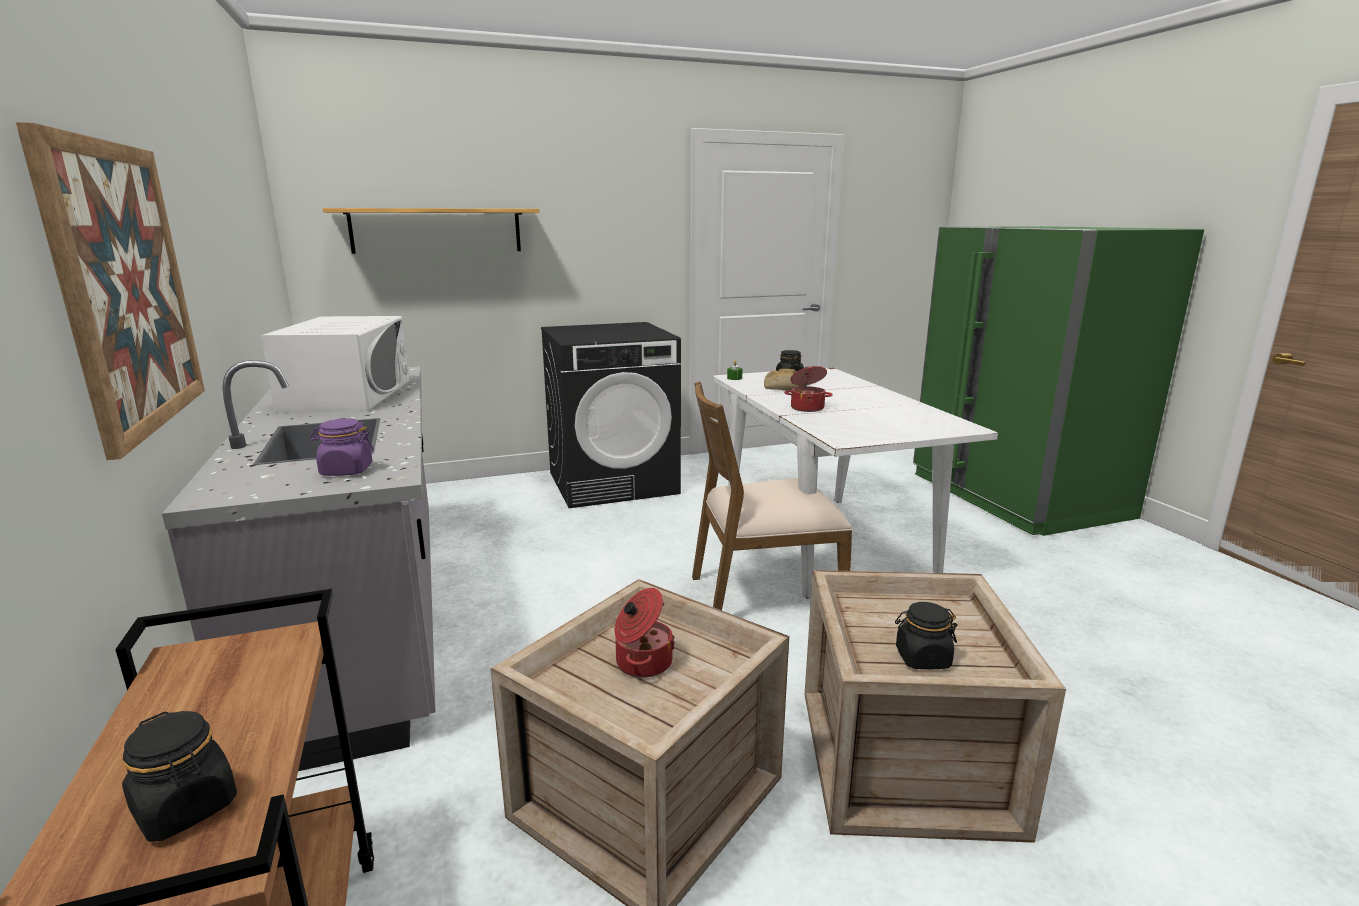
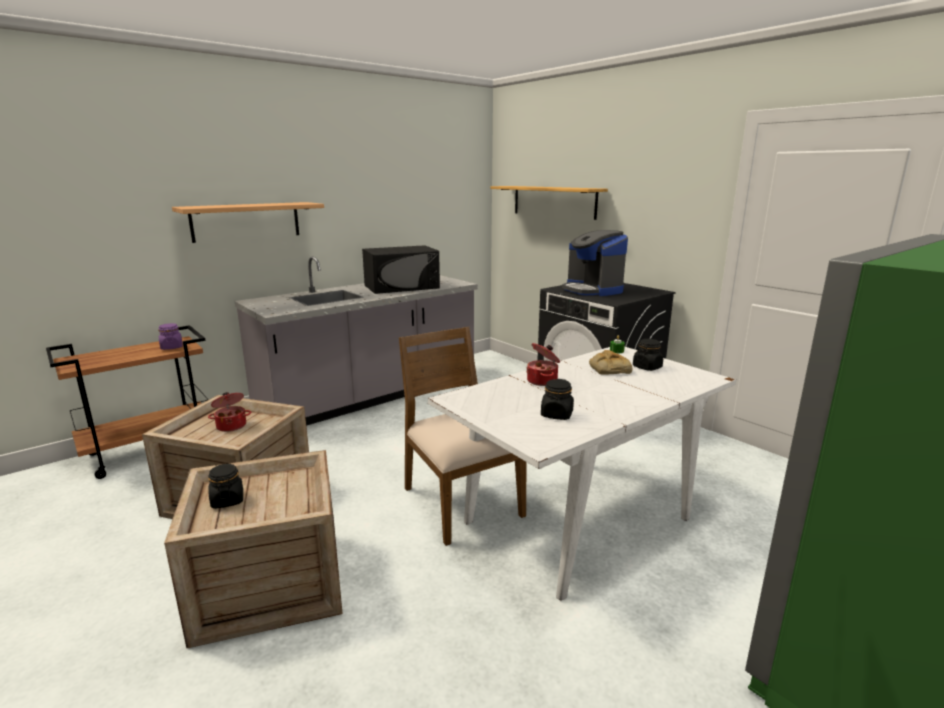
camera: 70 degrees right, 0 degrees up
picture [16,122,205,460] -> shelf [172,202,324,243]
black jar [122,711,237,842] -> black jar moved to [541,379,574,420]
white microwave [261,316,410,413] -> black microwave [362,245,440,294]
purple jar [310,418,374,476] -> purple jar moved to [158,323,183,350]
none -> coffee machine [562,230,628,296]

